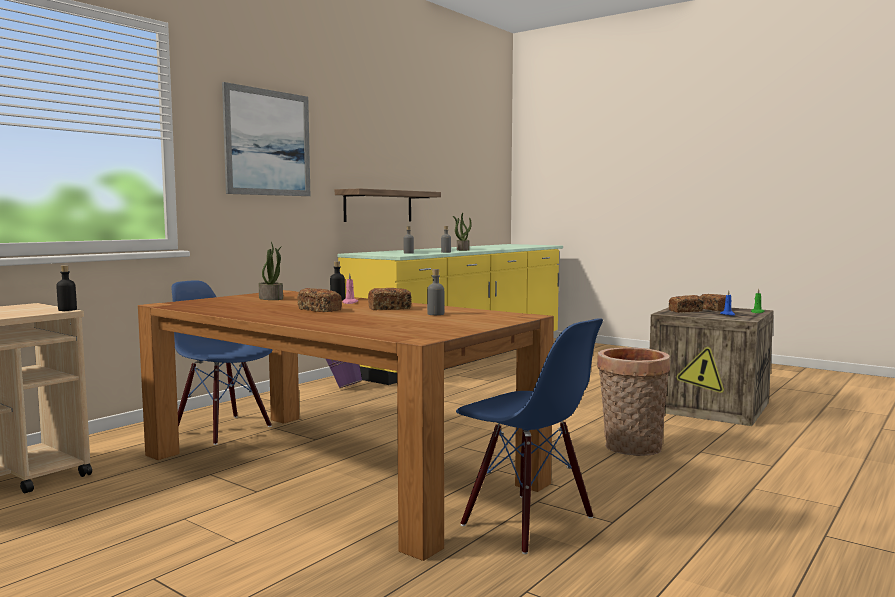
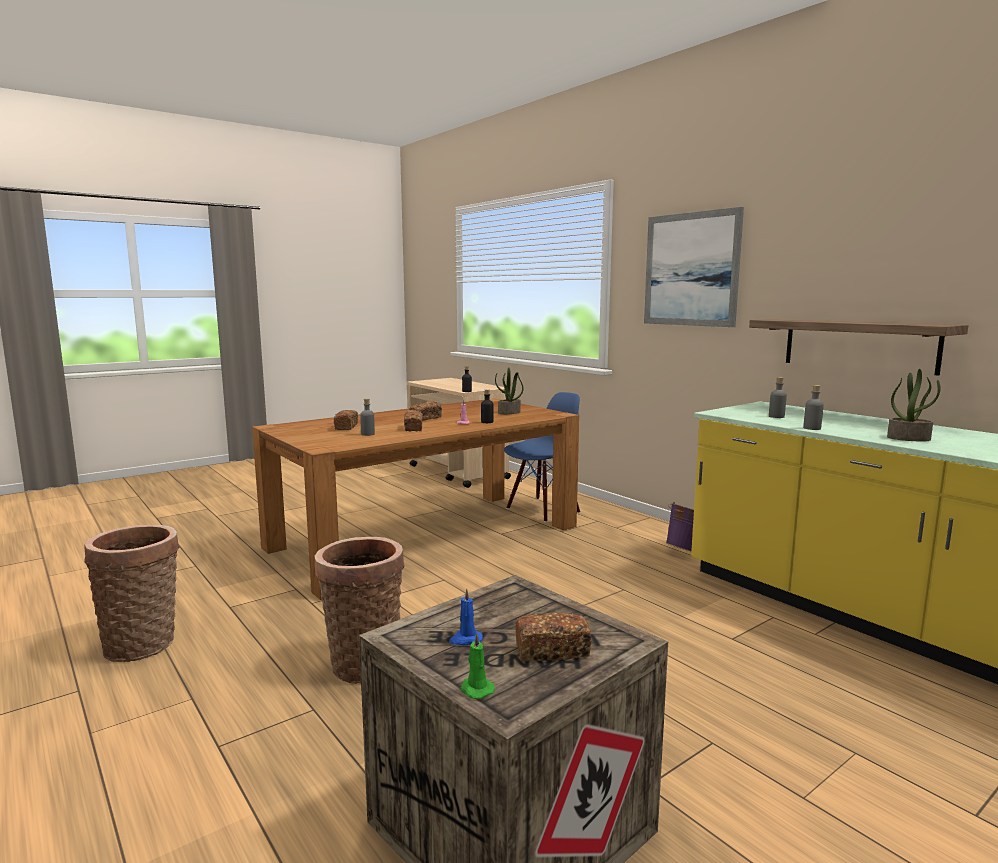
camera: 105 degrees right, 5 degrees up
blue chair [456,318,603,554] -> none
bread [669,295,704,313] -> bread moved to [334,410,358,430]
none -> basket [84,525,180,662]

